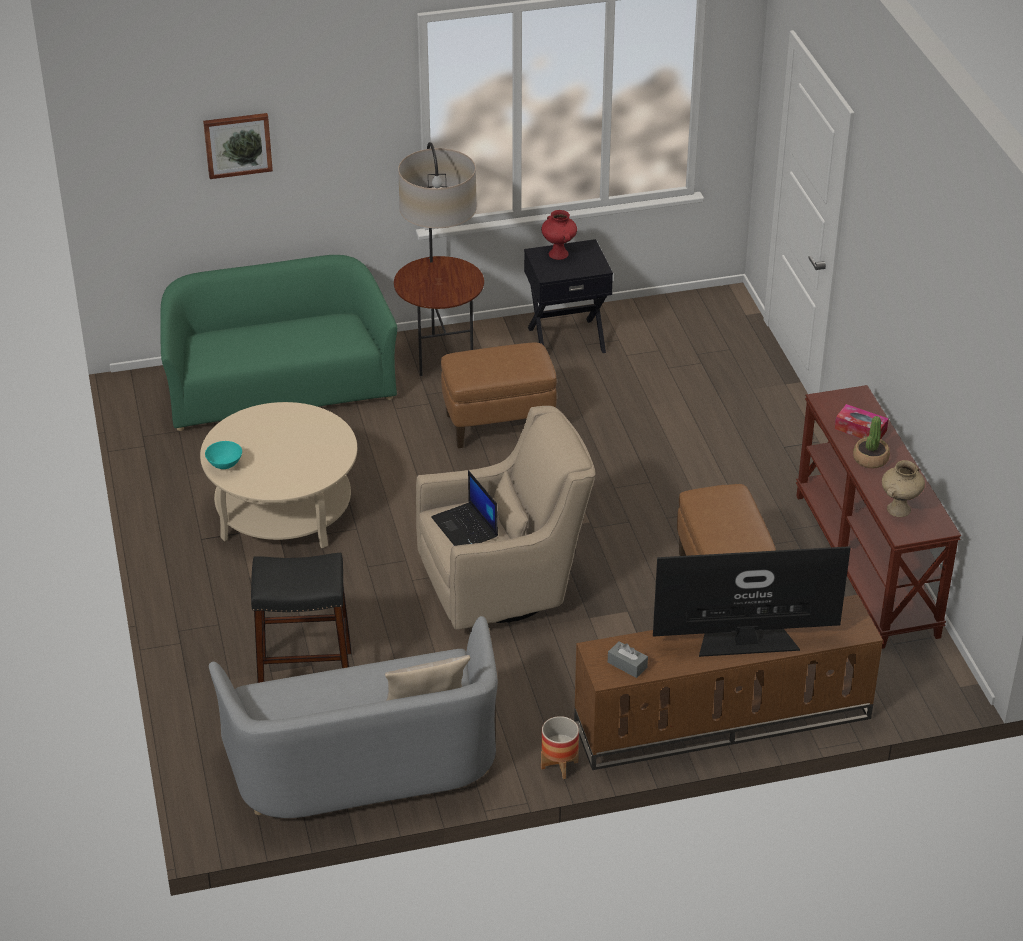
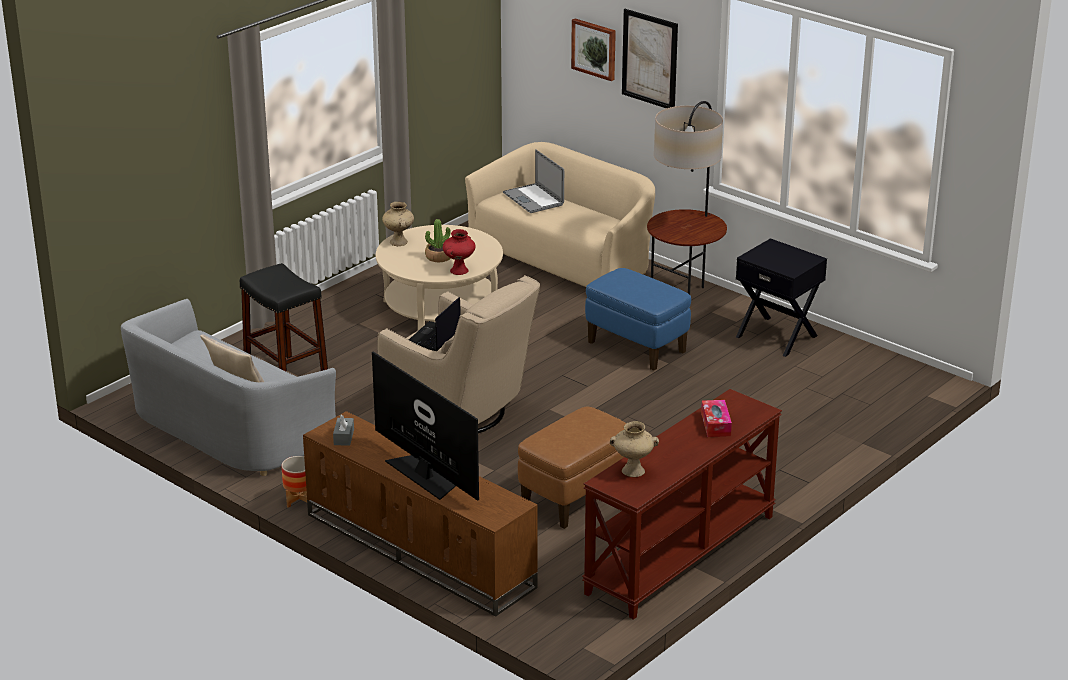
camera: 55 degrees right, 10 degrees down
green sofa [160,255,397,431] -> beige sofa [465,142,655,287]
turquoise bowl [205,441,242,469] -> beige vase [382,201,414,246]
brown ottoman [441,342,557,448] -> blue ottoman [585,268,691,371]
red vase [541,210,577,260] -> red vase moved to [443,229,475,275]
potted plant [853,416,890,468] -> potted plant moved to [425,219,451,262]
none -> laptop [503,149,564,213]
none -> picture [622,9,678,108]

